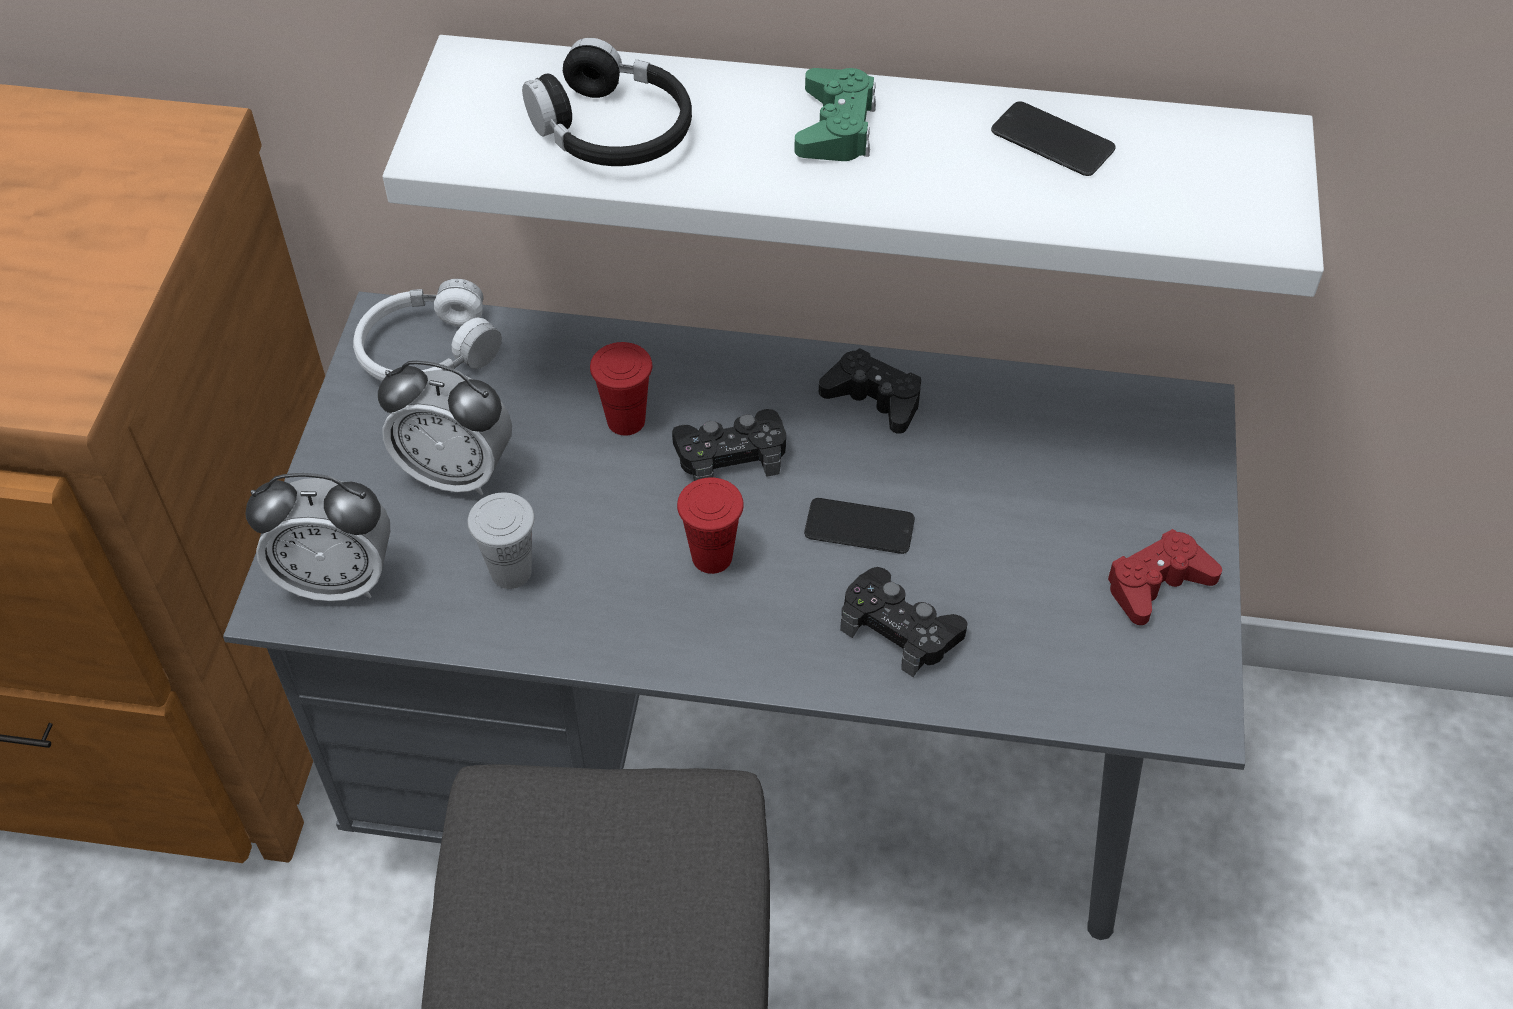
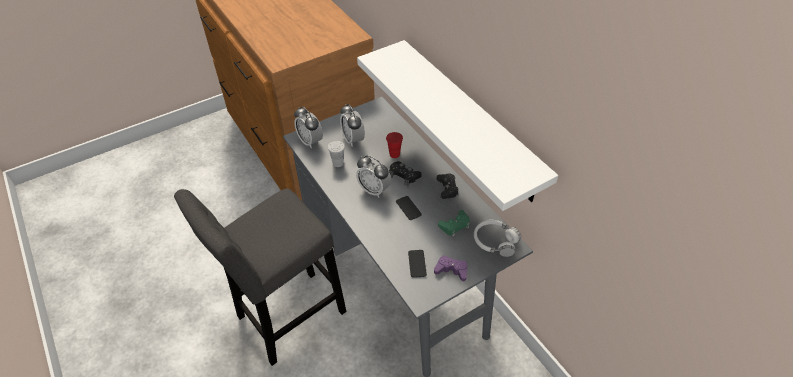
camera: 50 degrees right, 5 degrees down
white headphones [353,279,502,381] -> white headphones moved to [474,220,521,257]
black headphones [522,38,692,166] -> none
red cup [677,478,744,574] -> alarm clock [356,155,391,198]
green game controller [794,68,876,161] -> green game controller moved to [438,210,470,237]
black game controller [840,567,968,677] -> none
phone [991,101,1116,176] -> phone moved to [408,250,427,278]
red game controller [1107,529,1222,625] -> purple game controller [434,255,467,281]

